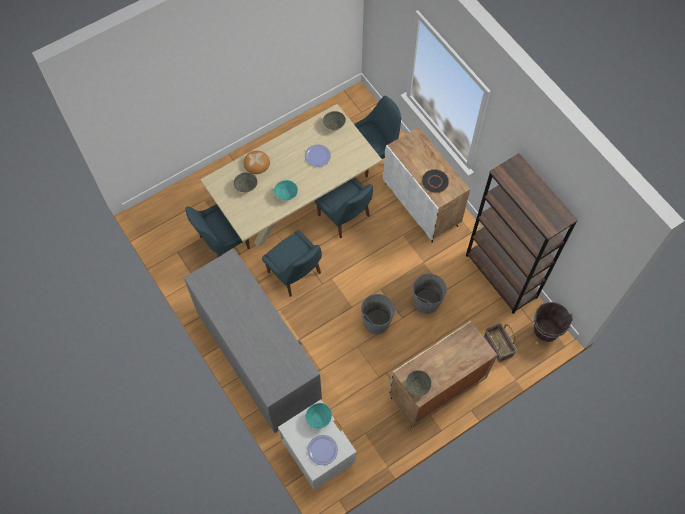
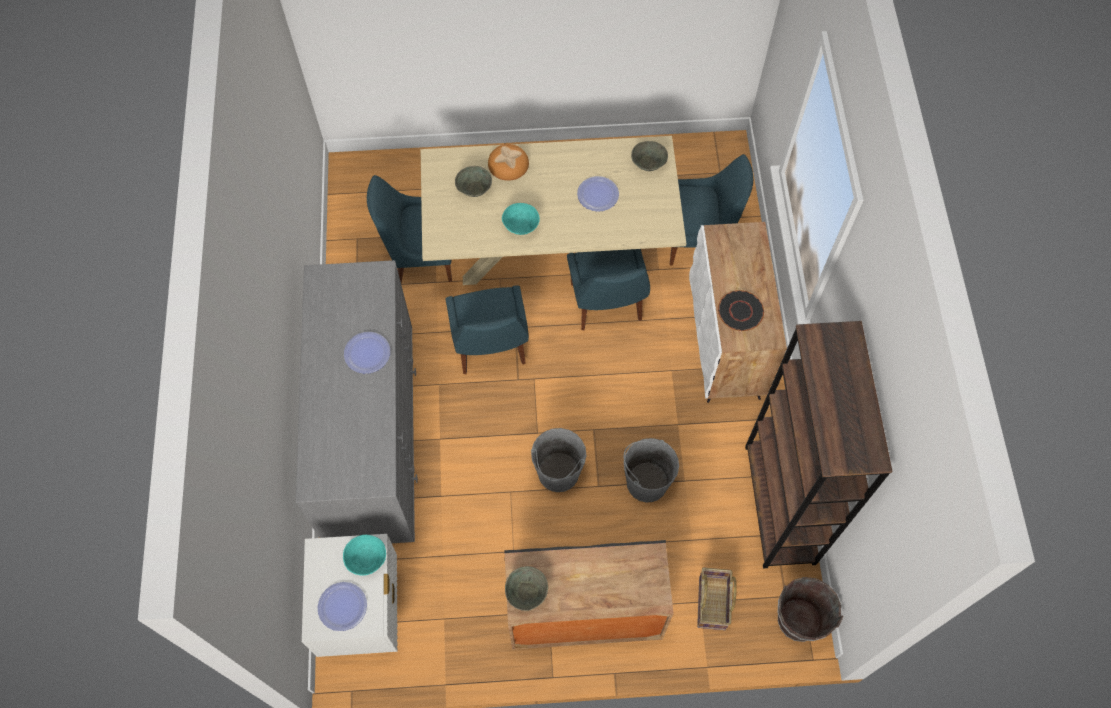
camera: 30 degrees right, 0 degrees up
beige cabinet [389,321,497,427] -> black cabinet [504,539,673,650]
none -> plate [344,332,390,374]

